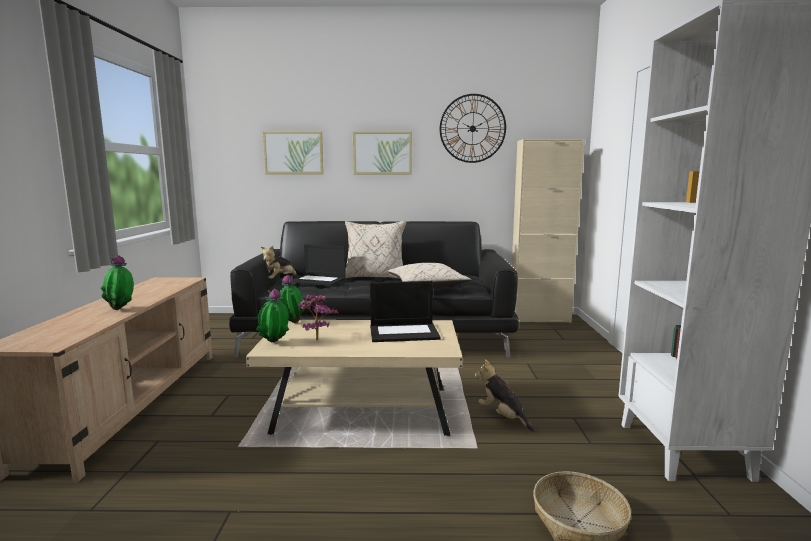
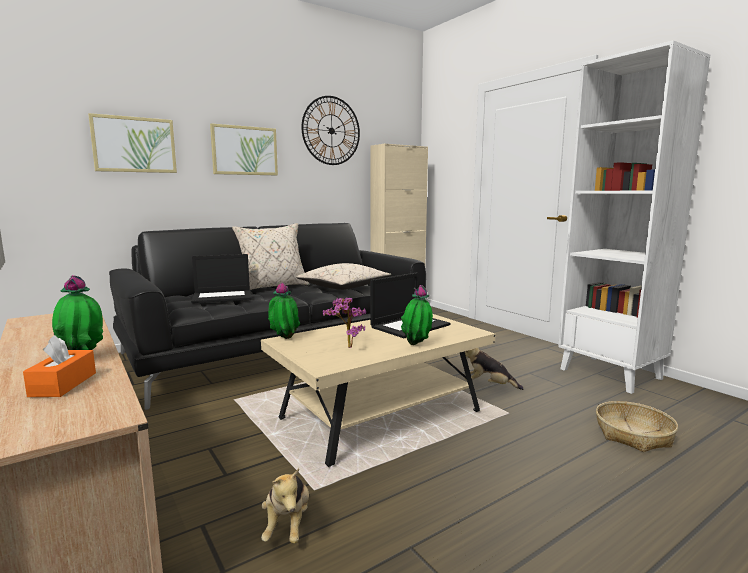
camera: 35 degrees left, 0 degrees up
potted plant [256,288,289,342] -> potted plant moved to [401,285,433,345]
plush toy [261,246,297,279] -> plush toy moved to [261,468,309,544]
none -> orange tissue box [23,335,96,397]

